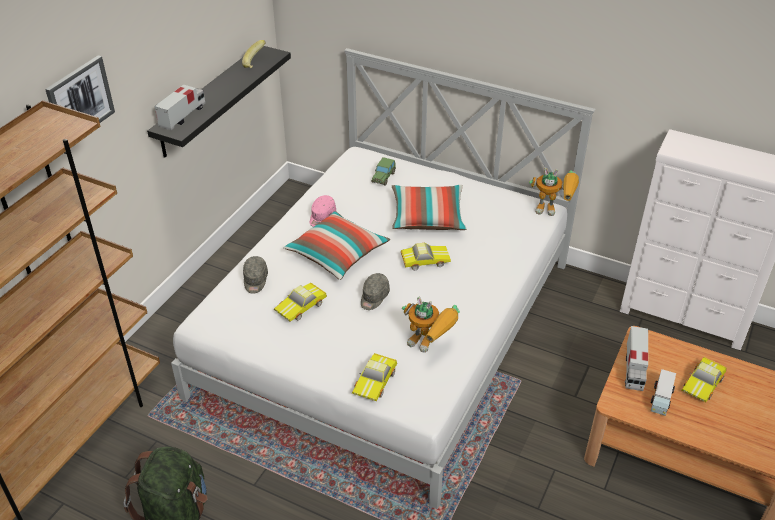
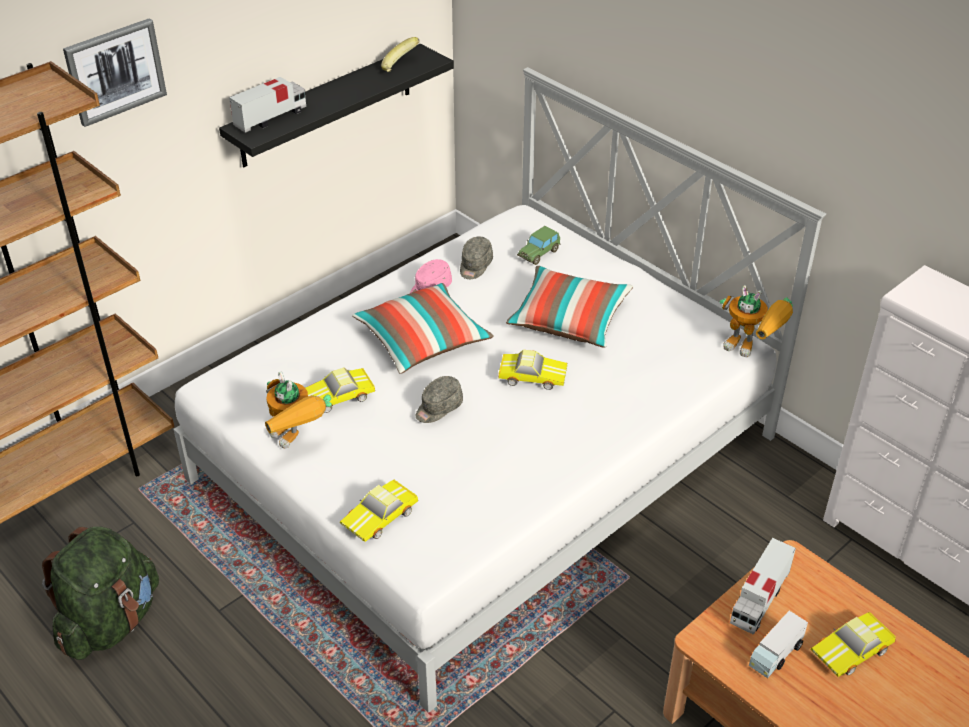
camera: 20 degrees right, 0 degrees up
grey cap [243,256,268,294] -> grey cap moved to [460,237,493,279]
toy robot [402,297,460,353] -> toy robot moved to [265,371,332,449]

